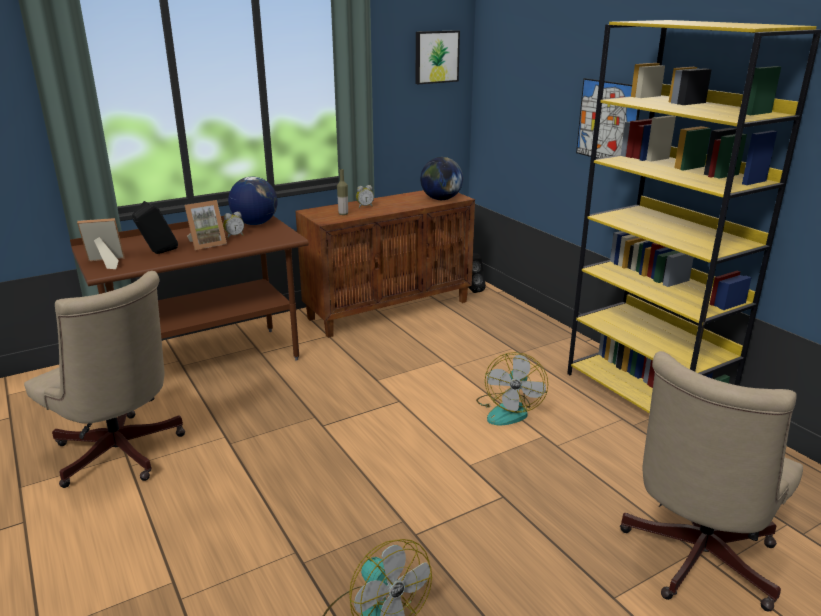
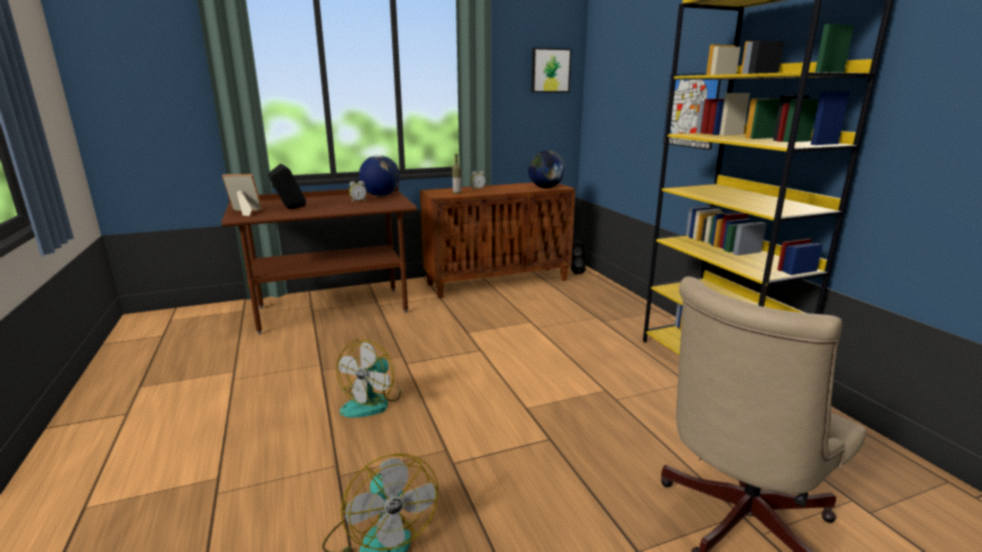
camera: 10 degrees right, 5 degrees down
beige office chair [24,271,185,488] -> none
picture frame [184,200,227,250] -> none
fan [476,352,548,425] -> fan moved to [336,339,401,417]

